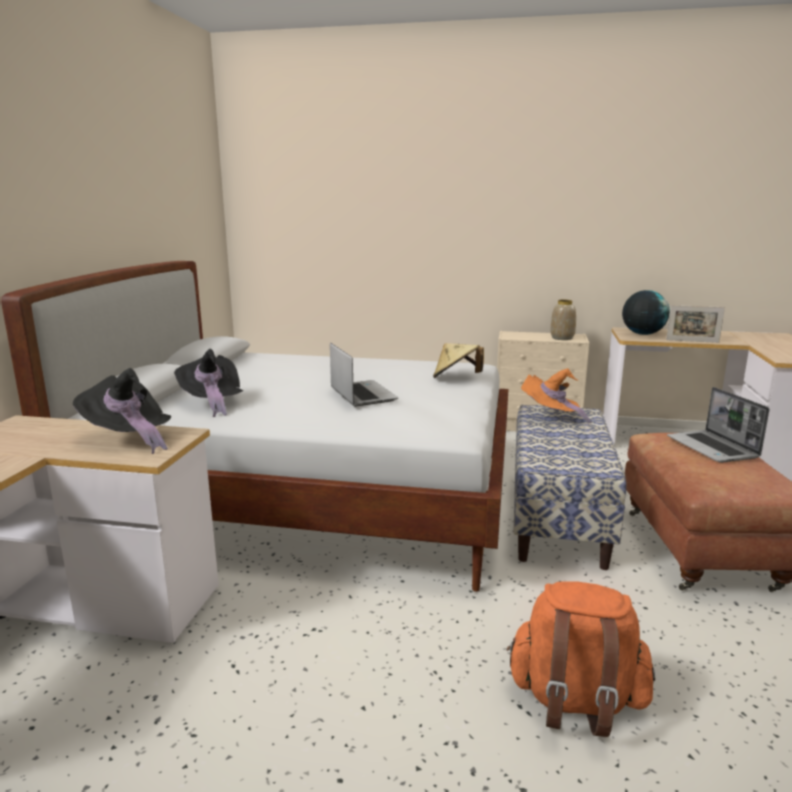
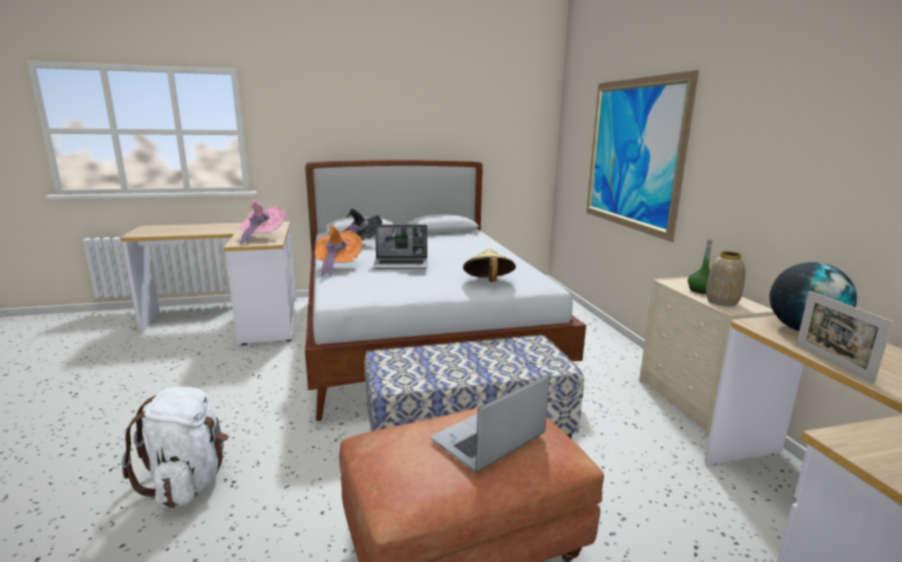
camera: 65 degrees right, 0 degrees up
black hat [73,368,171,454] -> pink hat [240,199,285,244]
laptop [330,343,398,407] -> laptop turned 45 degrees clockwise [373,224,428,269]
orange backpack [507,582,655,737] -> white backpack [122,387,228,508]
orange hat [521,368,591,426] -> orange hat moved to [315,225,362,277]
none -> picture [586,70,699,242]
none -> green bottle [688,239,713,294]

